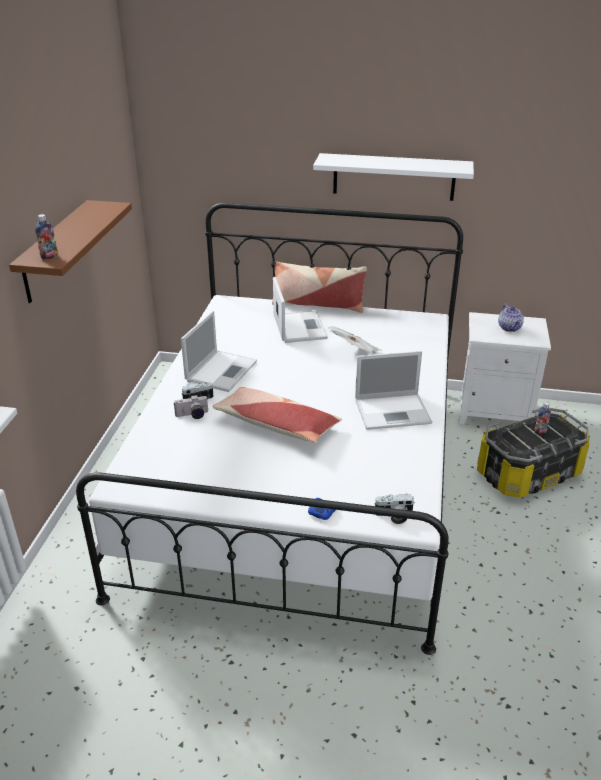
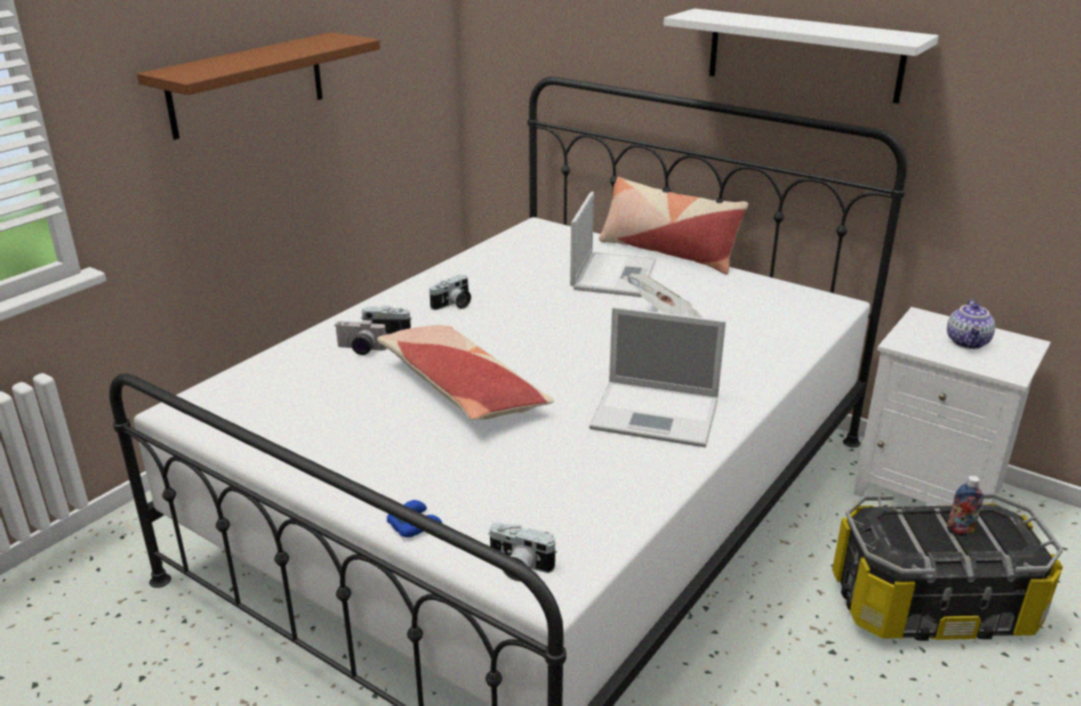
camera: 25 degrees right, 5 degrees down
bottle [35,214,58,260] -> none
laptop [181,311,257,392] -> camera [429,274,471,310]

